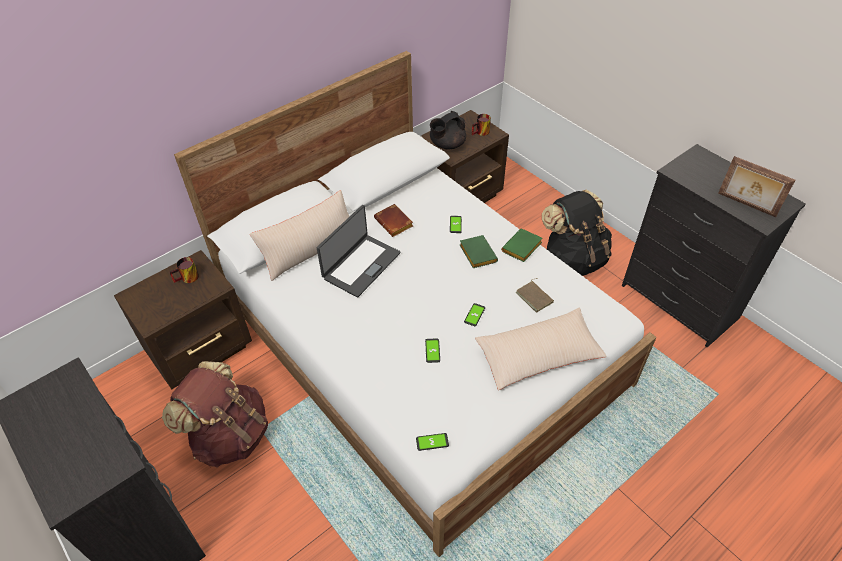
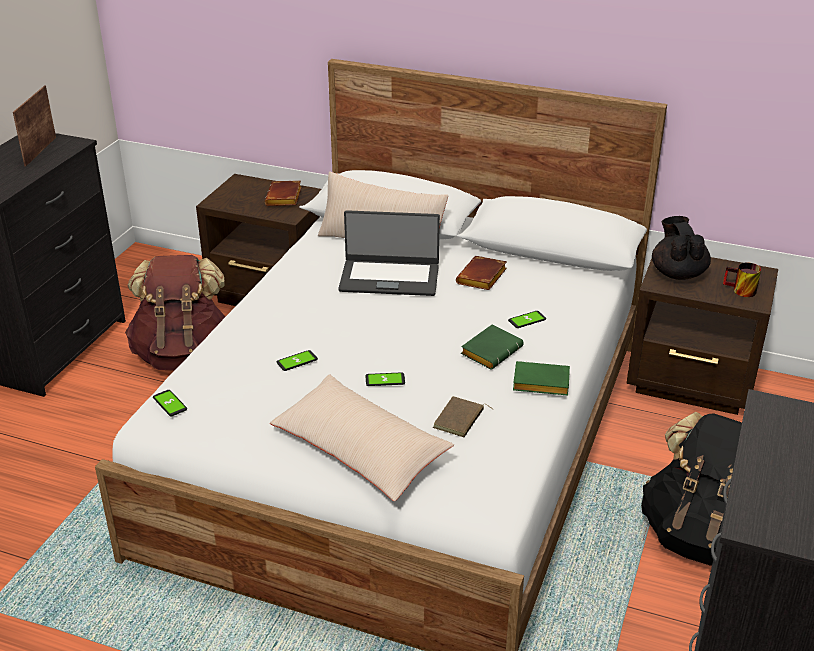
camera: 60 degrees right, 15 degrees down
mug [170,257,199,283] -> brown book [265,180,302,206]
black teapot [430,111,466,149] -> black teapot turned 60 degrees clockwise [652,216,711,280]
picture frame [718,156,795,217] -> picture frame moved to [13,85,56,166]

